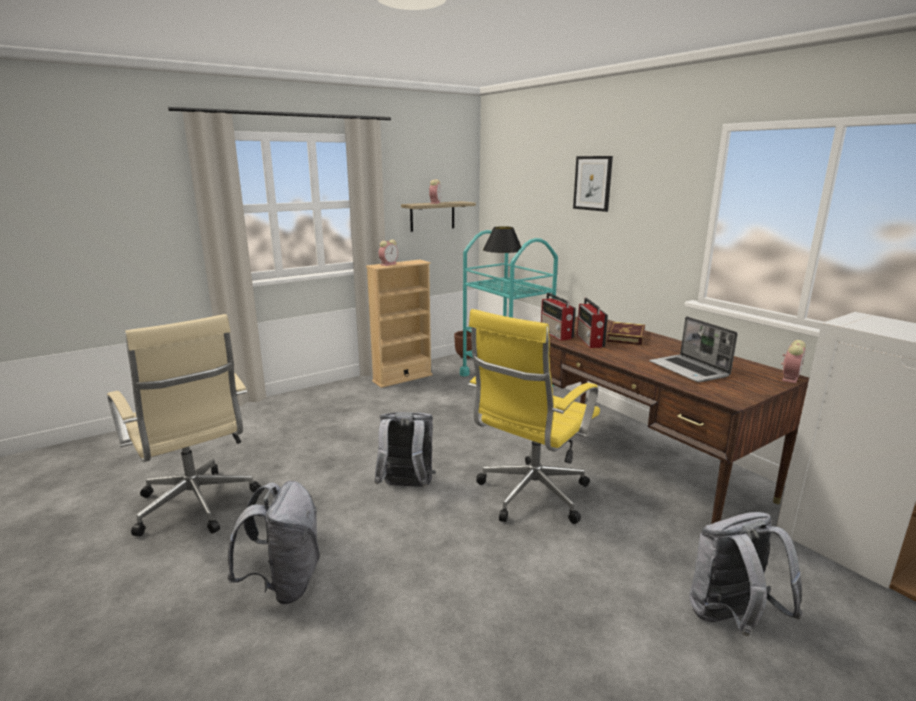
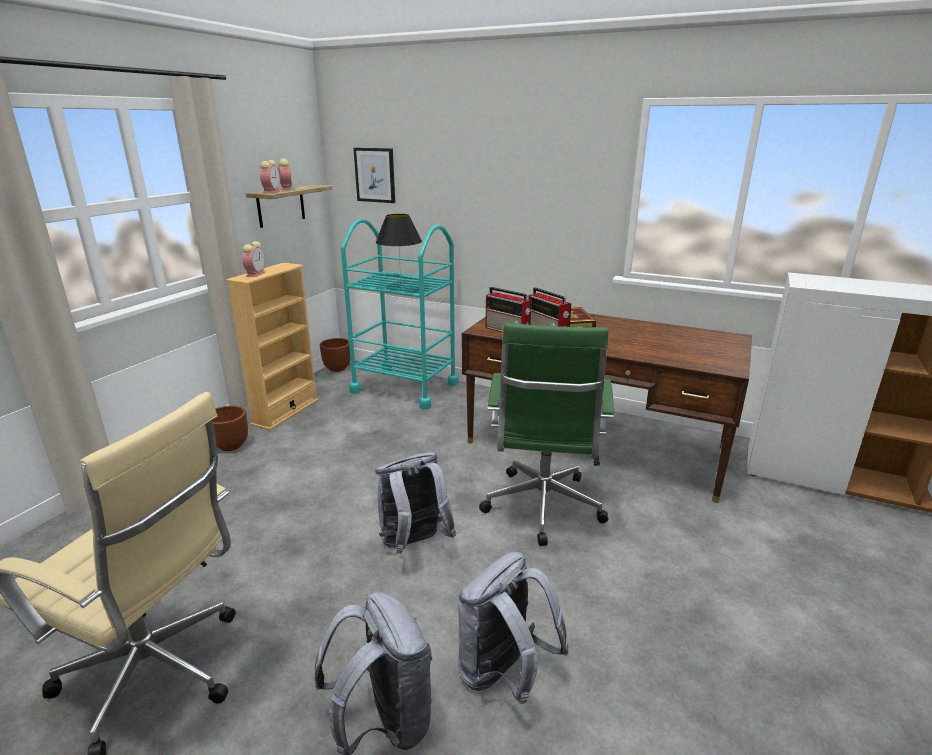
camera: 30 degrees left, 5 degrees up
yellow office chair [468,309,600,524] -> green office chair [479,323,614,546]
picture [573,156,613,212] -> picture moved to [354,148,395,203]
laptop [649,316,738,383] -> none
grey backpack [689,512,803,636] -> grey backpack moved to [458,552,569,704]
alarm clock [781,340,806,383] -> alarm clock moved to [260,160,280,194]
none -> brown planter [212,405,248,451]

